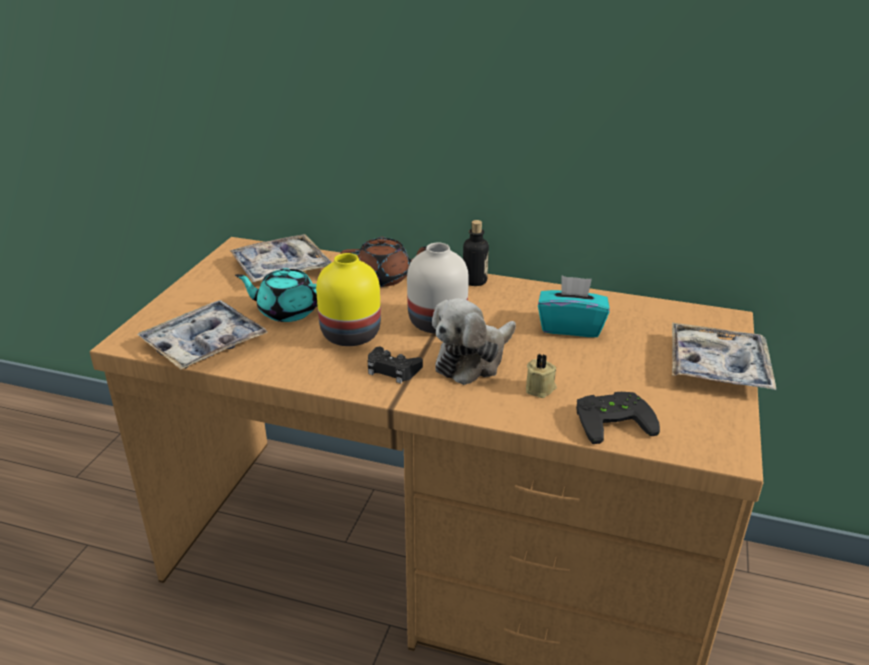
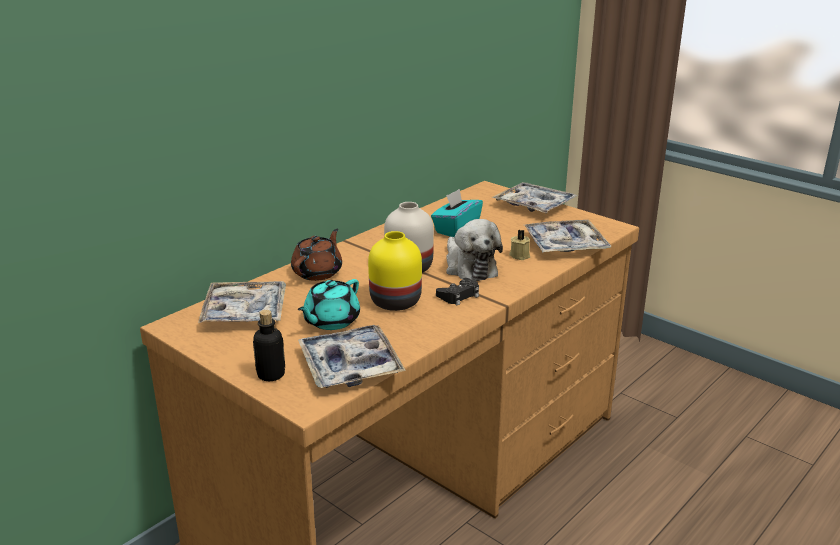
camera: 65 degrees left, 5 degrees down
bottle [463,220,489,286] -> bottle moved to [253,310,285,381]
black game controller [576,392,660,444] -> tray [525,220,612,252]

